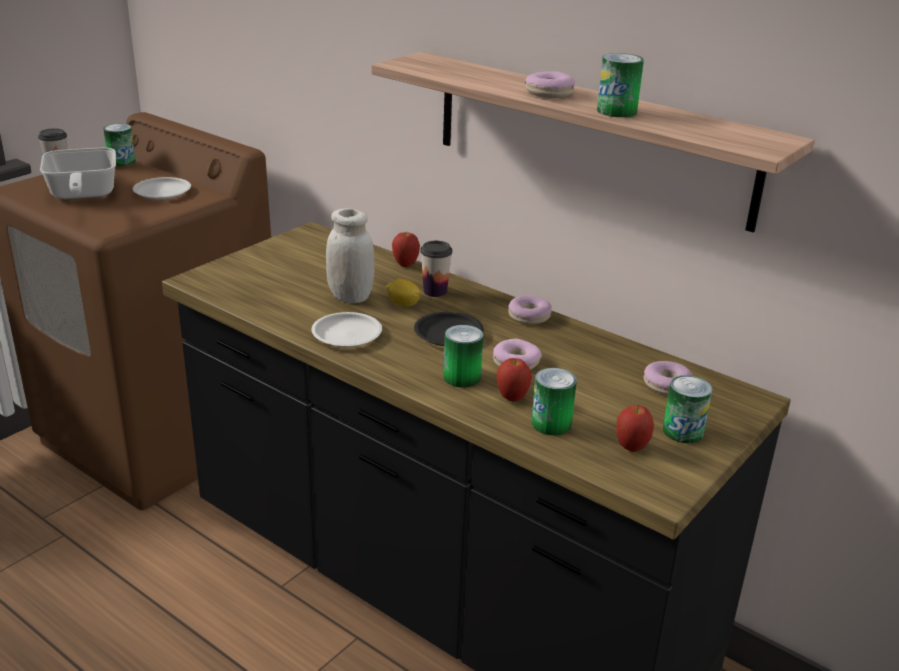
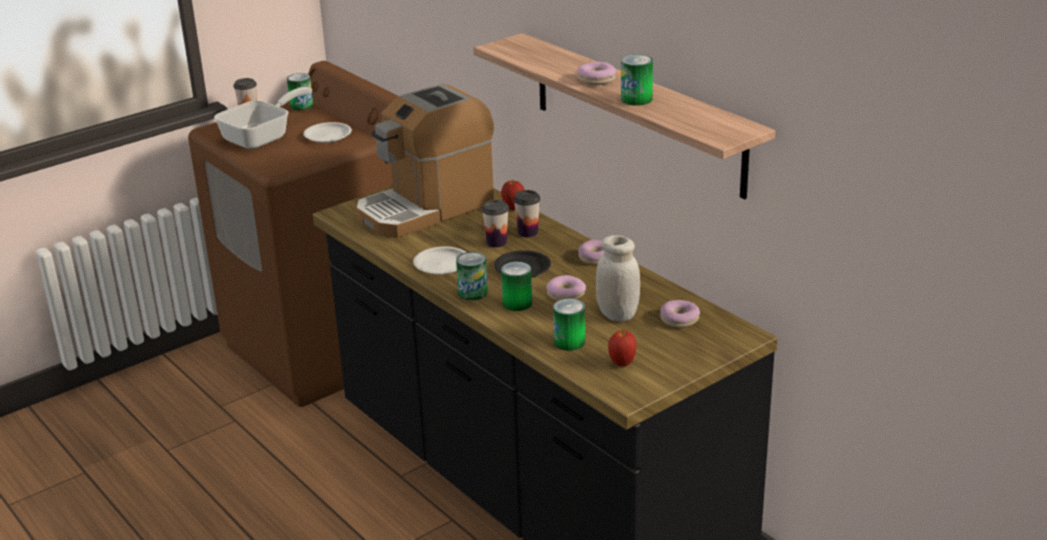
camera: 15 degrees right, 0 degrees up
frying pan [40,148,116,200] -> frying pan turned 135 degrees counterclockwise [214,87,312,149]
white jar [326,208,374,303] -> white jar moved to [596,235,640,322]
lemon [386,279,421,307] -> cup [482,200,509,248]
apple [496,358,532,401] -> none
can [663,375,713,444] -> can moved to [456,252,488,300]
none -> coffee machine [356,83,494,238]

